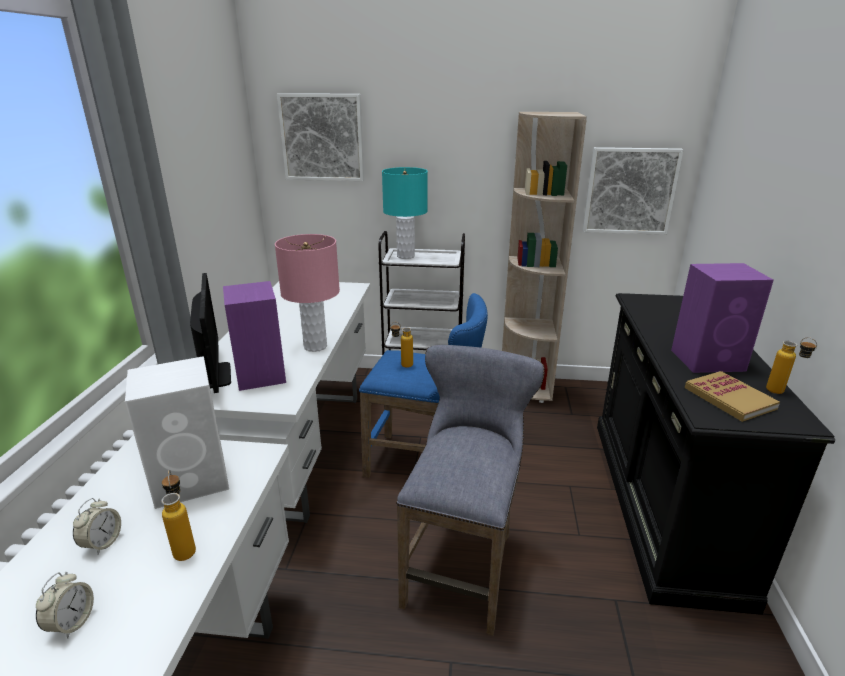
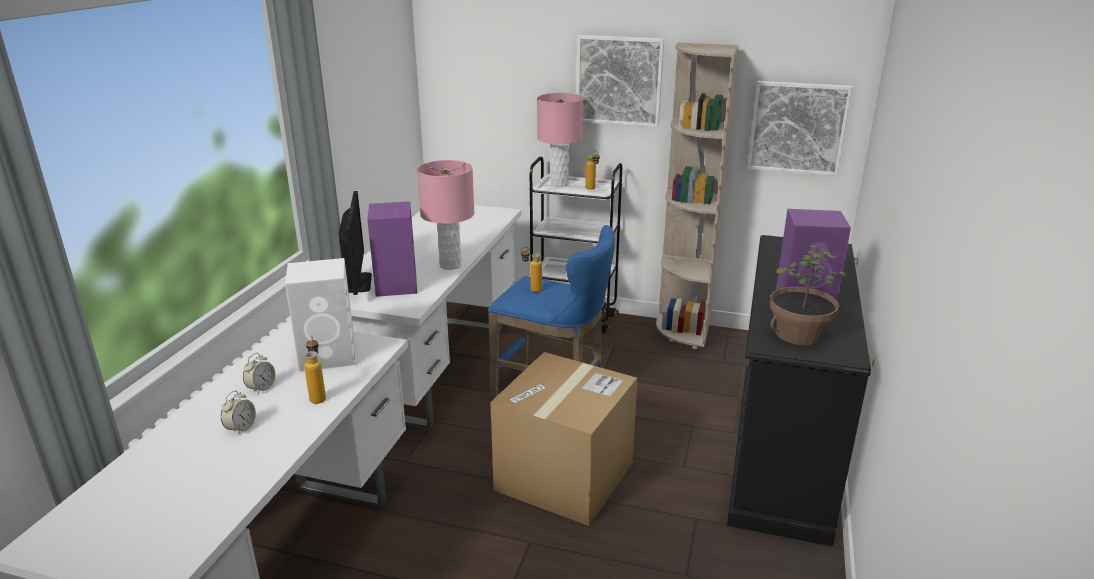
camera: 10 degrees right, 0 degrees up
picture [277,93,364,181] -> picture moved to [576,35,664,127]
turquoise table lamp [382,167,428,259] -> pink table lamp [537,93,583,187]
grey stool [396,345,545,636] -> cardboard box [490,352,638,526]
book [685,371,780,422] -> potted plant [770,245,846,346]
bottle [766,337,817,394] -> bottle moved to [585,151,600,190]

